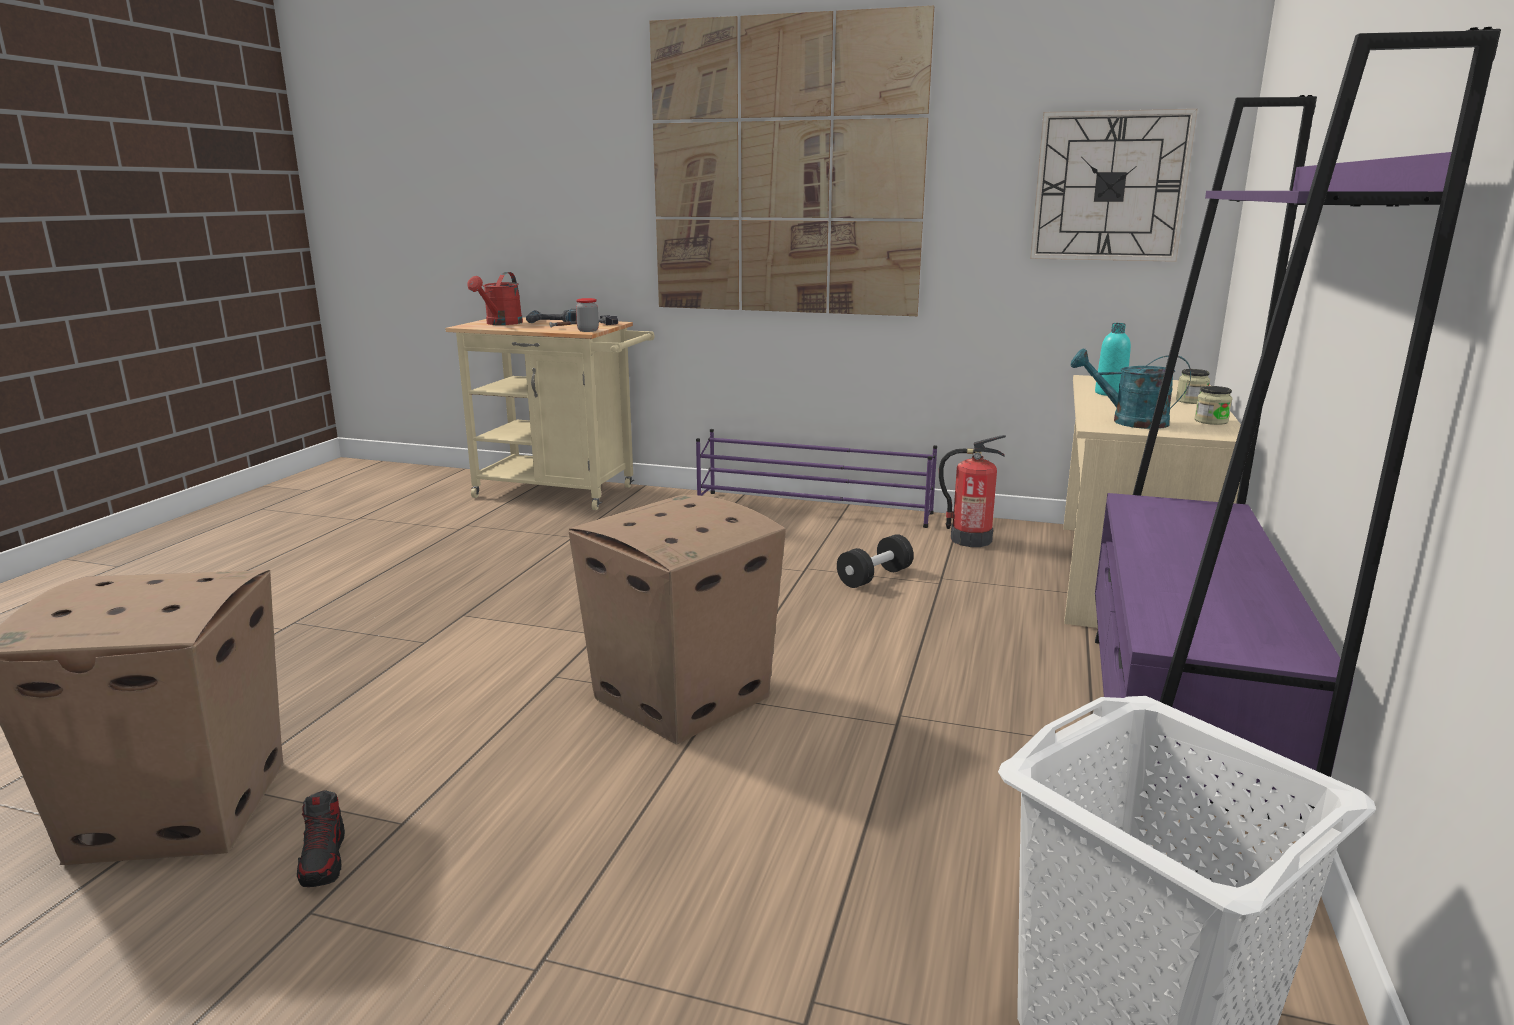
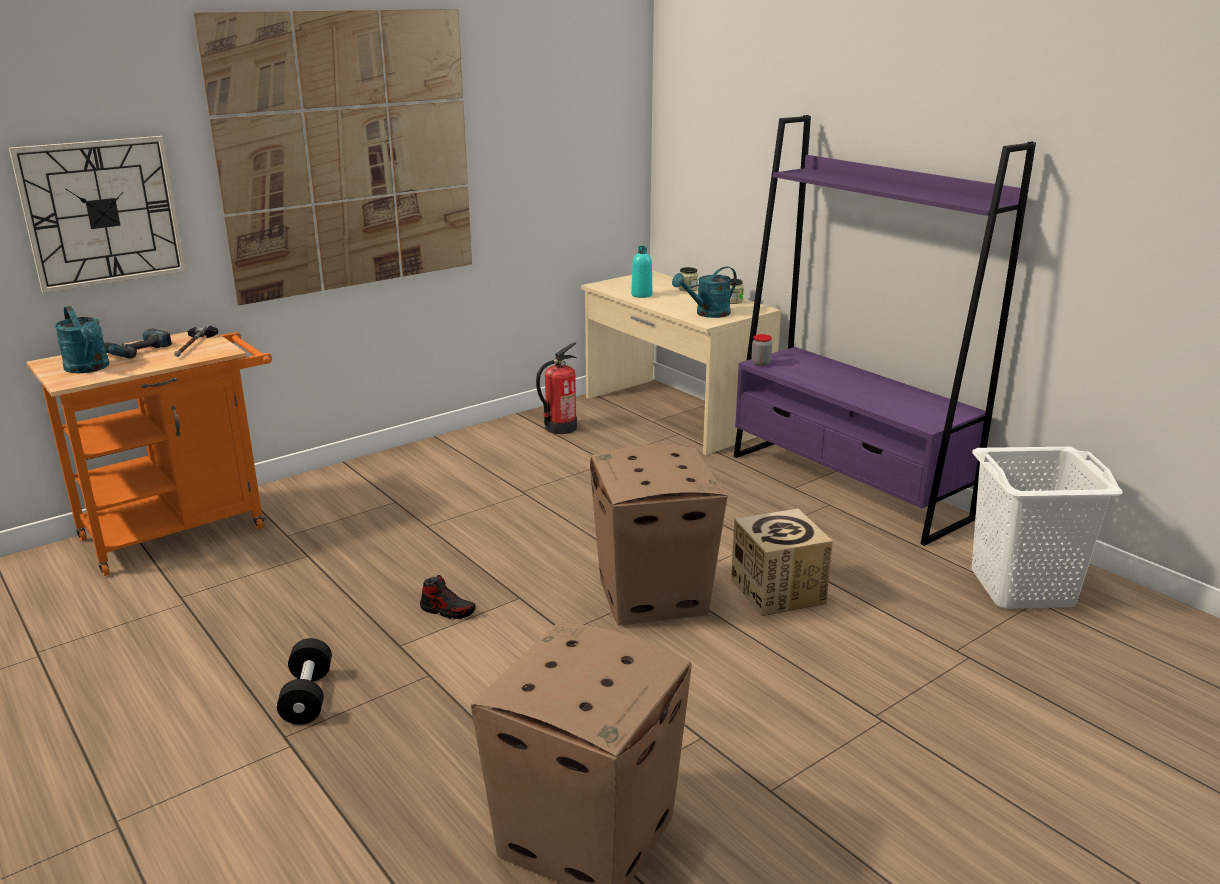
camera: 55 degrees left, 5 degrees up
shoe [297,790,345,887] -> shoe moved to [420,575,476,619]
beige cart [445,317,654,510] -> orange cart [27,332,272,576]
red watering can [467,272,523,325] -> turquoise watering can [54,306,109,373]
jar [576,298,599,332] -> jar moved to [751,334,772,366]
purple shoe rack [696,429,937,528] -> none
black dumbbell [837,534,914,588] -> black dumbbell moved to [277,638,332,725]
wall clock [1030,109,1198,262] -> wall clock moved to [9,136,187,293]
none -> cardboard box [731,508,833,616]

